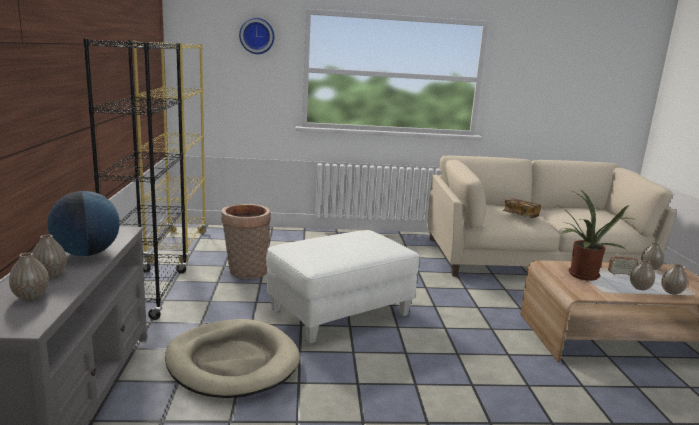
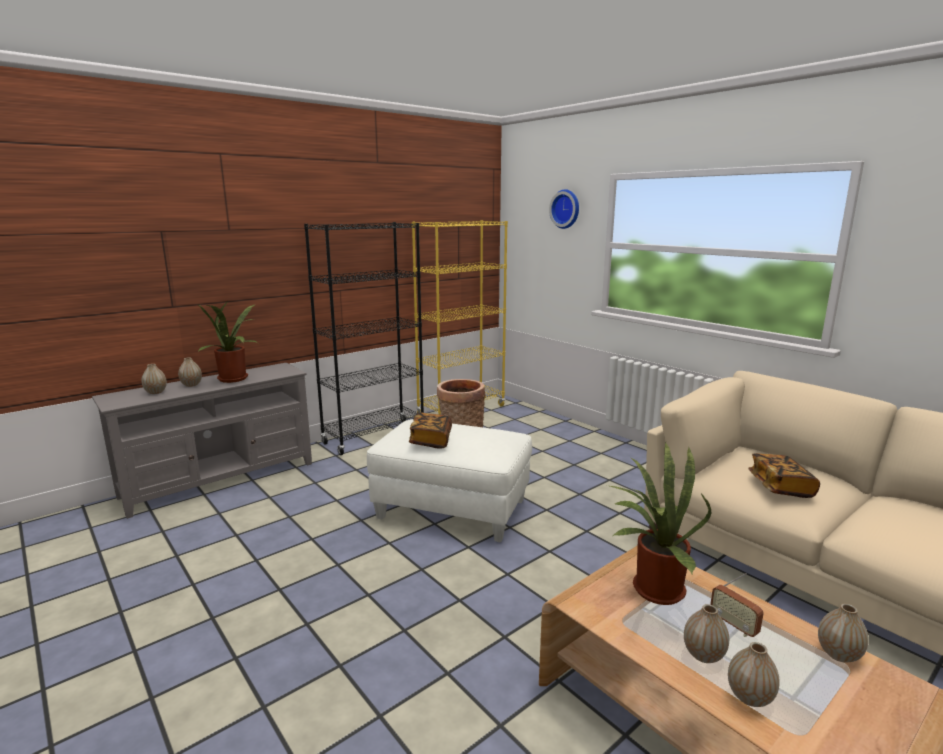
camera: 55 degrees right, 0 degrees up
globe [47,191,120,256] -> potted plant [198,301,258,383]
beige dog bed [165,319,300,398] -> none
none -> book [409,413,452,449]

